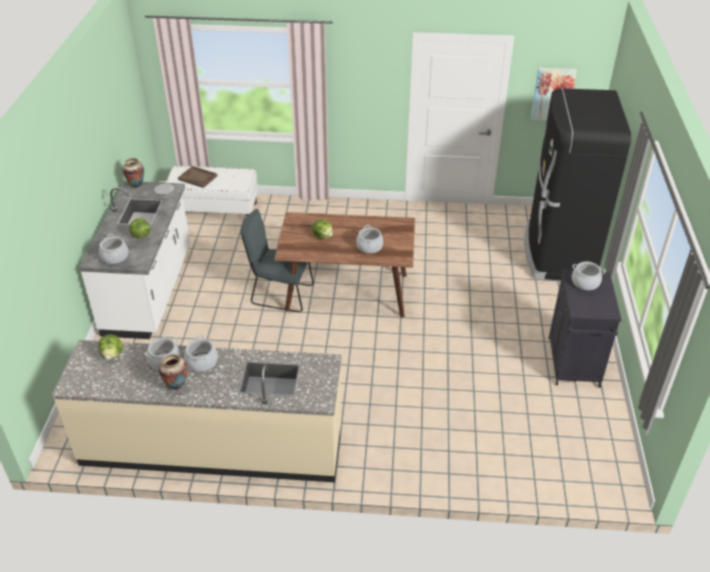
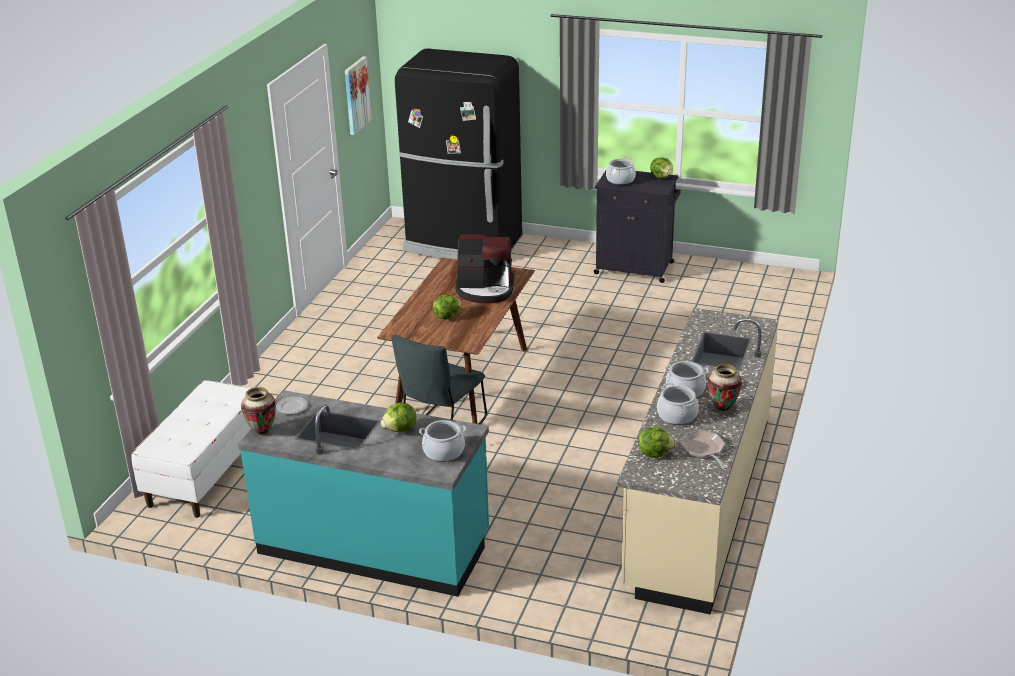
camera: 75 degrees left, 10 degrees down
white counter [79,181,190,339] -> turquoise counter [238,391,489,597]
brown tray [178,166,217,188] -> none
cooking pot [356,225,383,254] -> coffee machine [455,235,514,303]
none -> lettuce [650,157,673,178]
none -> frying pan [681,430,728,469]

